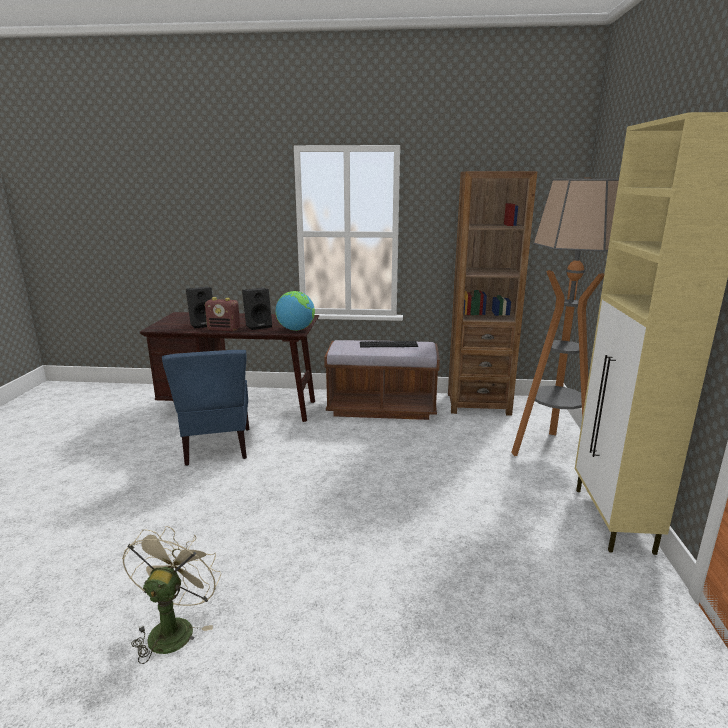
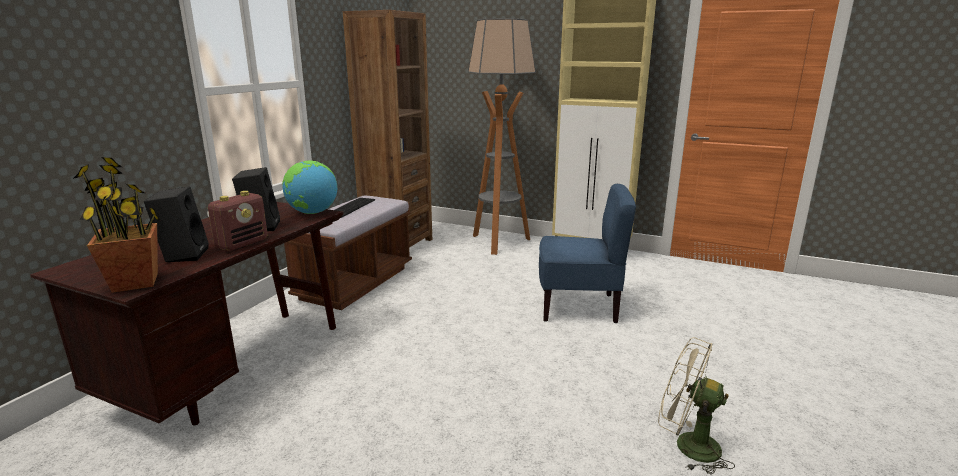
camera: 70 degrees left, 0 degrees up
blue chair [162,350,249,466] -> blue chair moved to [539,184,636,323]
none -> potted plant [73,157,161,293]

